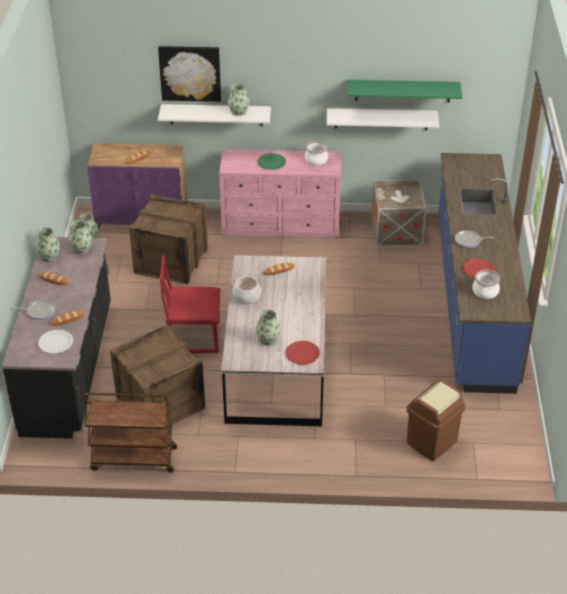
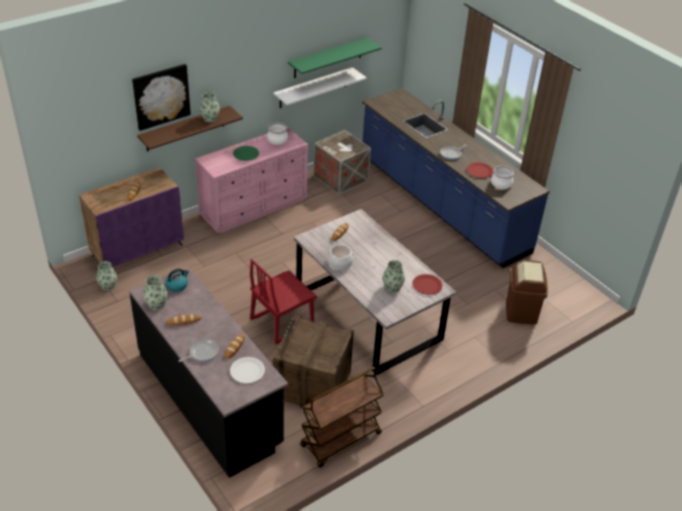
camera: 40 degrees left, 0 degrees up
vase [68,220,92,255] -> kettle [165,269,189,292]
crate [129,194,208,284] -> none
white shelf [158,104,271,126] -> brown shelf [137,106,243,151]

